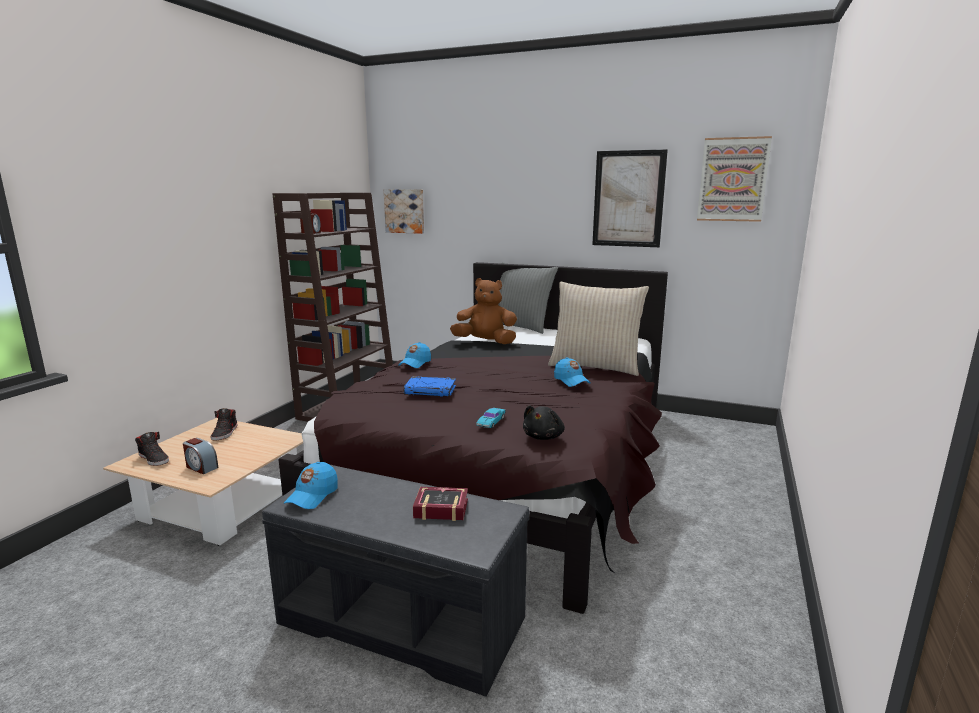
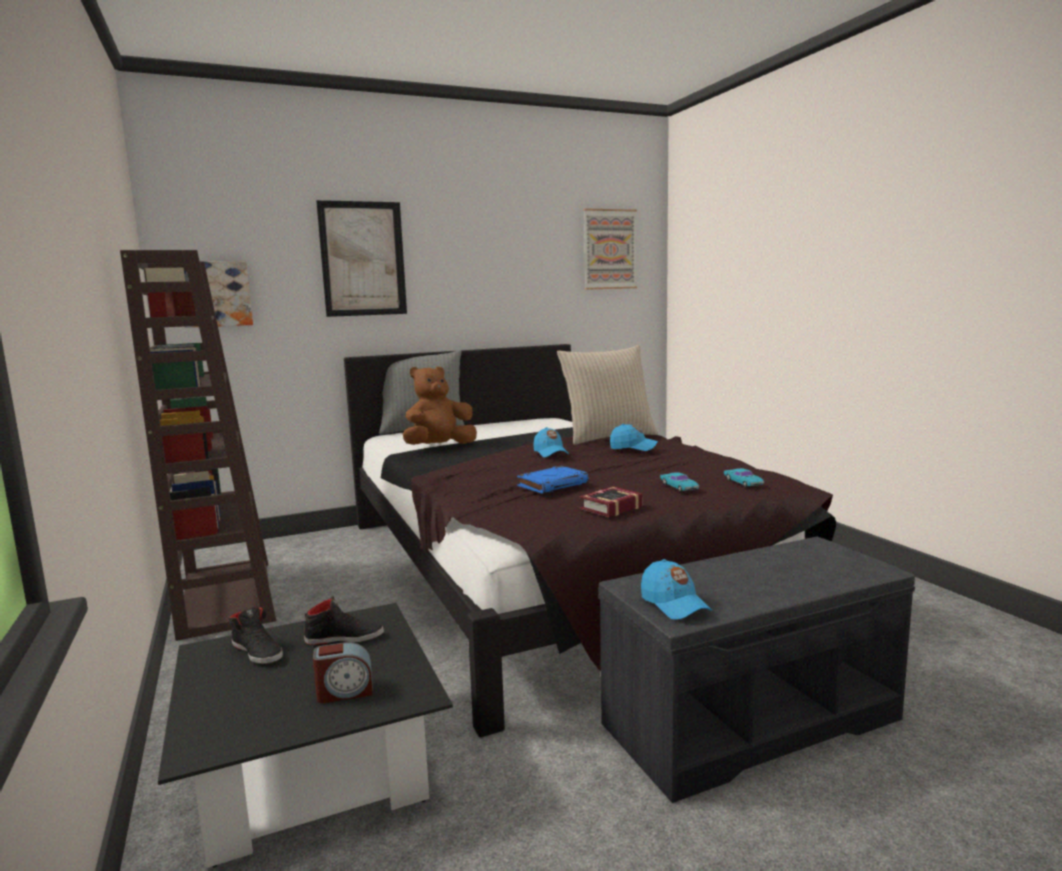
camera: 45 degrees left, 5 degrees down
beige coffee table [103,418,303,546] -> black coffee table [158,603,453,868]
black shoe [135,432,169,466] -> black shoe moved to [304,597,384,645]
blue cap [398,342,431,368] -> blue cap moved to [533,427,569,457]
book [413,487,468,521] -> book moved to [579,486,642,517]
black plush toy [523,406,565,440] -> turquoise toy car [724,468,764,487]
picture [592,149,668,247] -> picture moved to [316,200,407,317]

